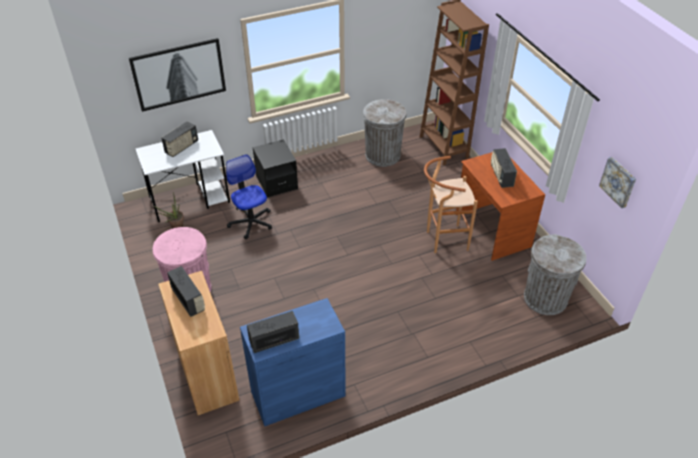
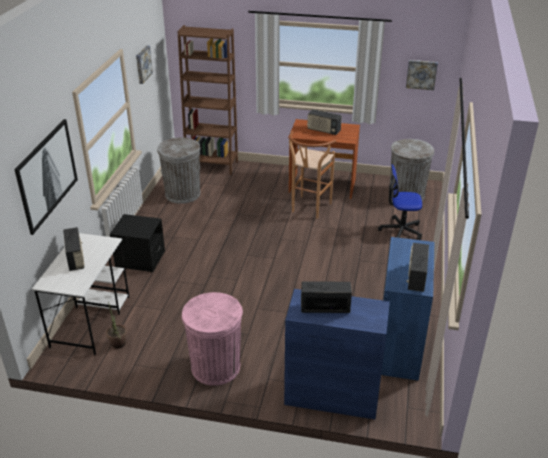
camera: 55 degrees left, 10 degrees down
brown cabinet [158,271,240,415] -> blue cabinet [284,289,390,419]
office chair [226,154,272,239] -> office chair moved to [378,164,422,240]
none -> picture [136,45,153,84]

